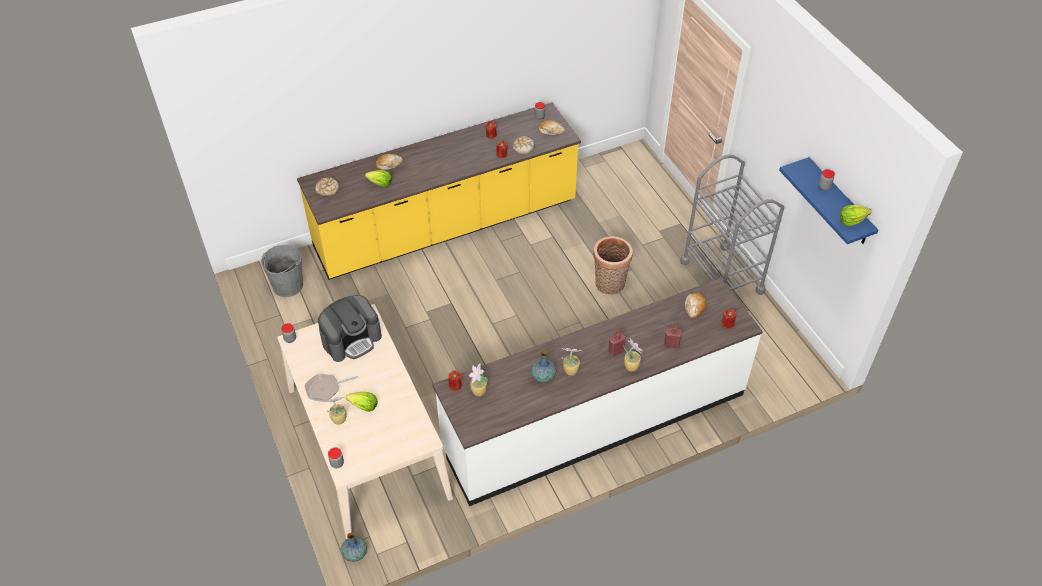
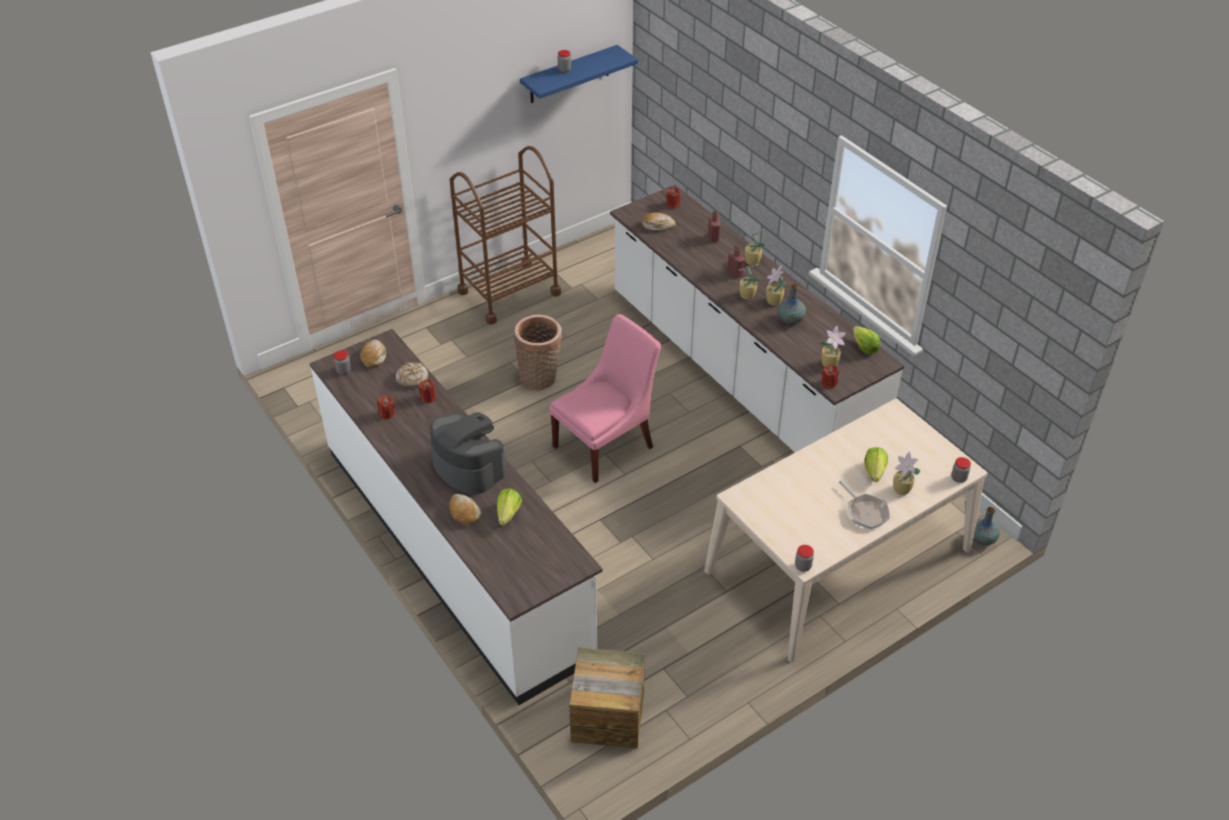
camera: 100 degrees left, 5 degrees down
grey bucket [261,245,303,297] -> crate [569,647,645,749]
yellow counter [297,103,581,280] -> white counter [310,329,602,705]
bread [315,177,339,196] -> none
coffee machine [318,295,382,362] -> coffee machine moved to [430,412,506,494]
grey cart [680,154,784,295] -> brown cart [450,146,561,325]
lettuce [840,205,871,226] -> lettuce moved to [853,326,881,354]
none -> pink chair [549,314,661,483]
none -> potted plant [739,264,761,300]

